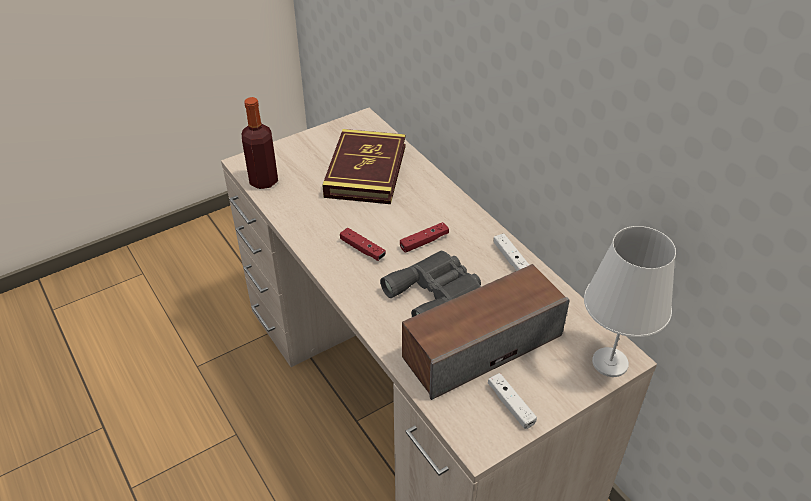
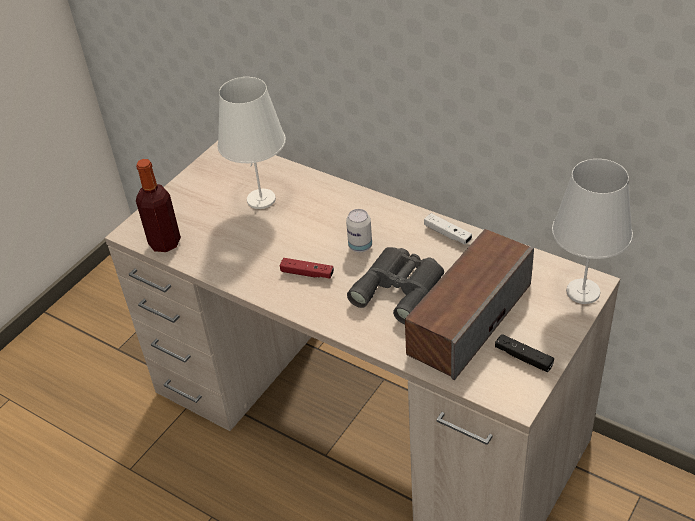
camera: 20 degrees left, 0 degrees up
book [322,129,405,204] -> white table lamp [217,77,286,209]
red game controller [400,222,449,253] -> can [346,209,372,252]
white game controller [488,373,537,429] -> black game controller [495,334,554,372]

